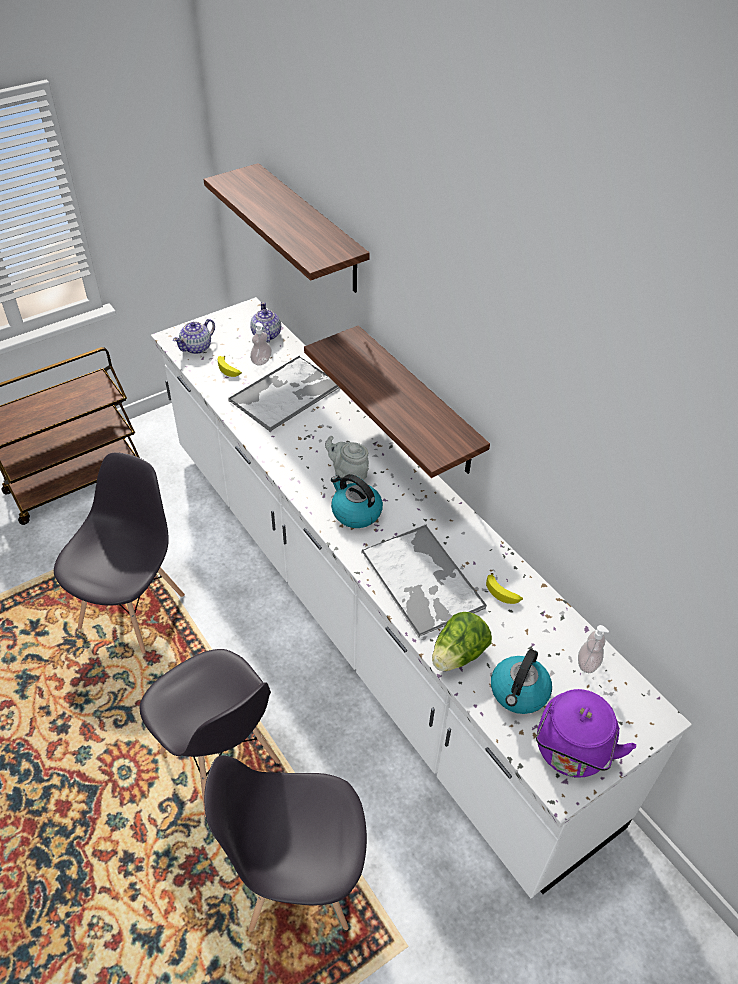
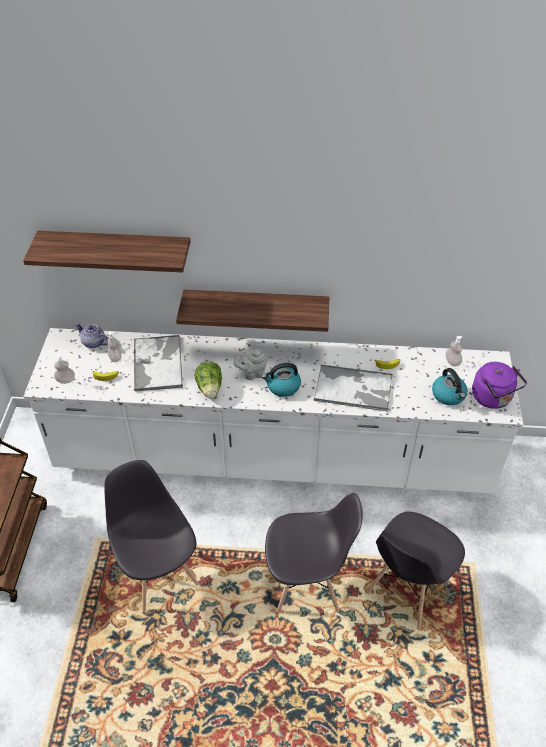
camera: 50 degrees left, 0 degrees up
teapot [173,319,215,354] -> soap dispenser [54,354,75,384]
lettuce [432,612,492,671] -> lettuce moved to [194,362,222,398]

